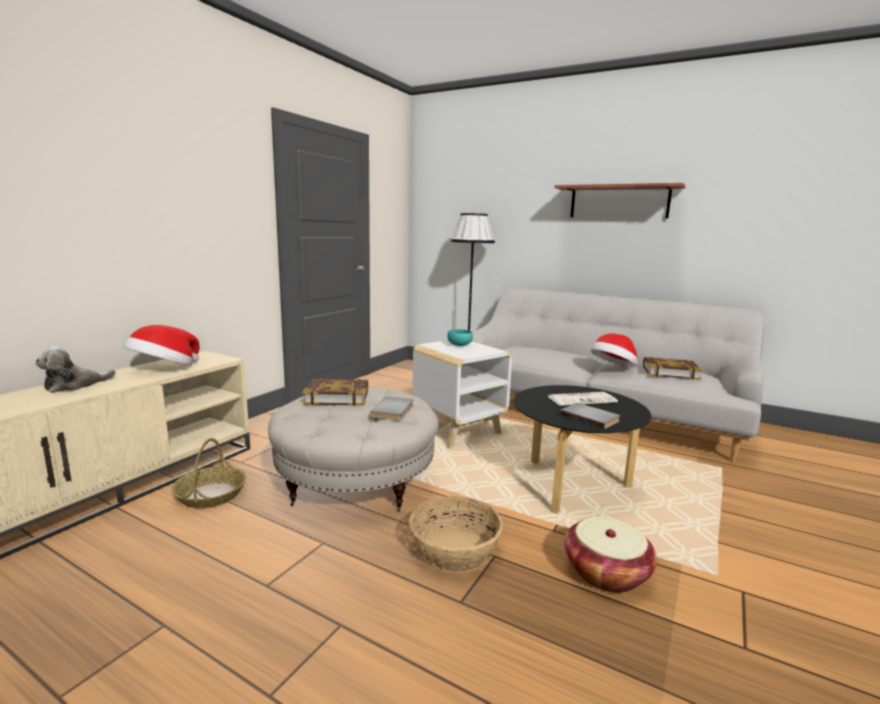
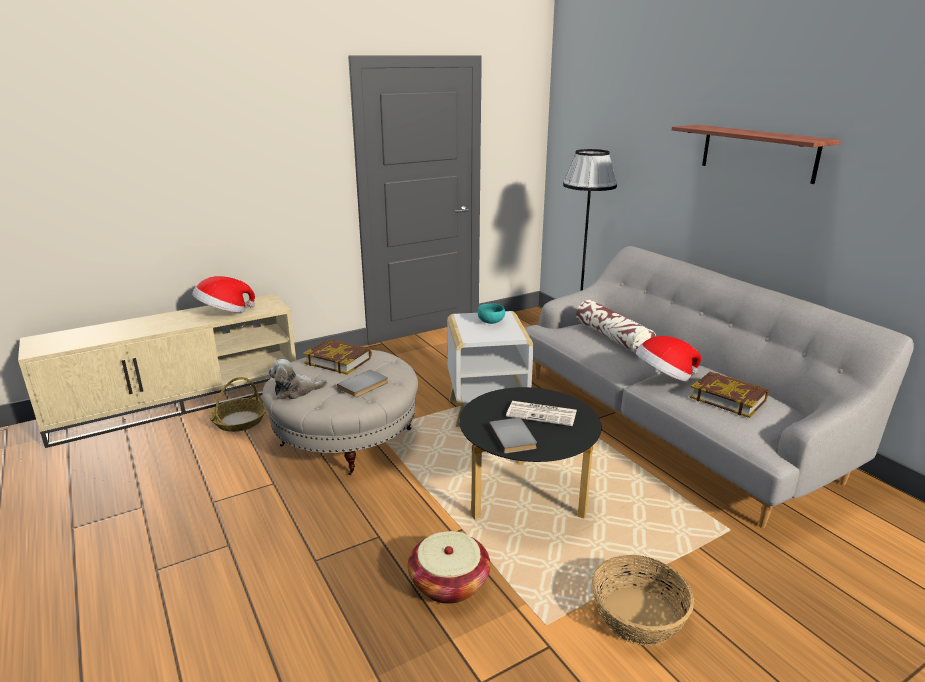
camera: 30 degrees right, 10 degrees up
plush toy [35,346,116,393] -> plush toy moved to [269,359,328,399]
basket [409,496,503,573] -> basket moved to [592,555,694,645]
none -> pillow [576,300,656,354]

